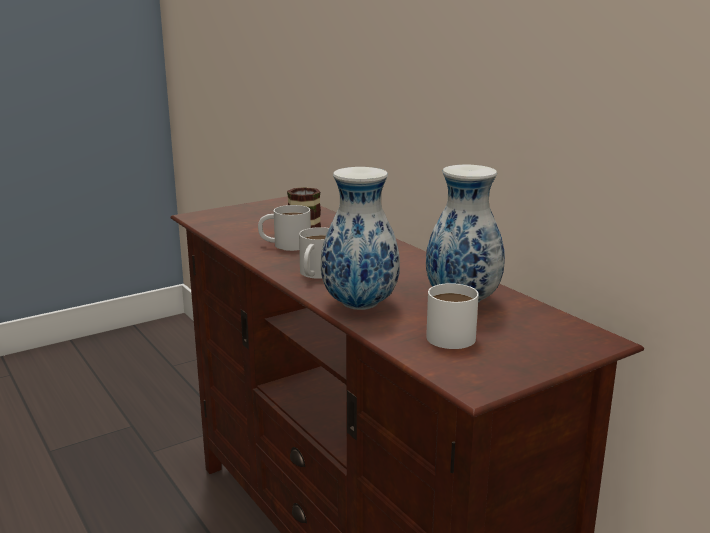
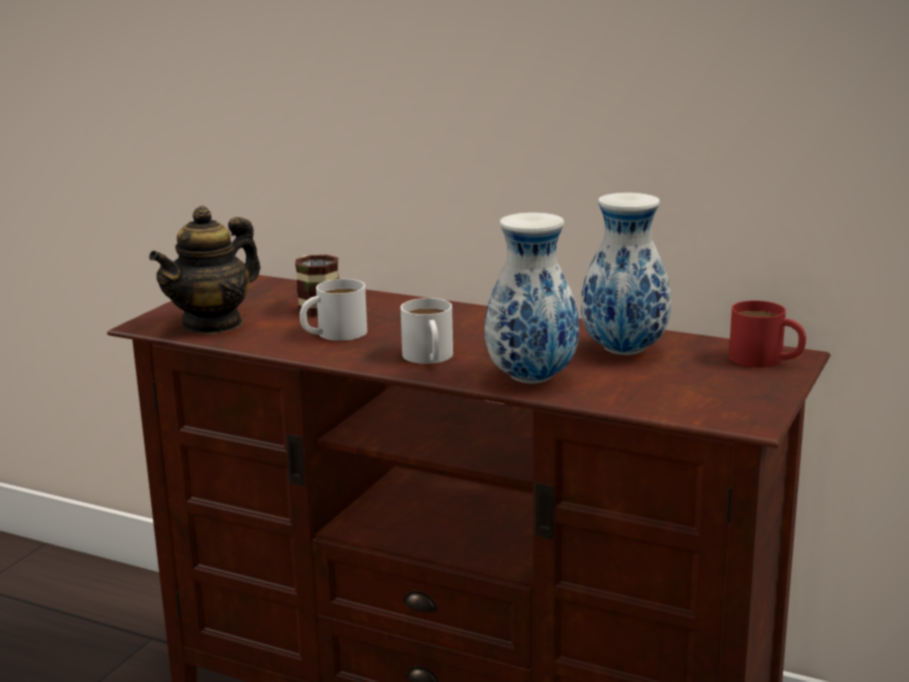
camera: 30 degrees left, 0 degrees up
white mug [426,283,479,349] -> none
none -> teapot [149,206,261,335]
none -> red mug [729,300,806,368]

